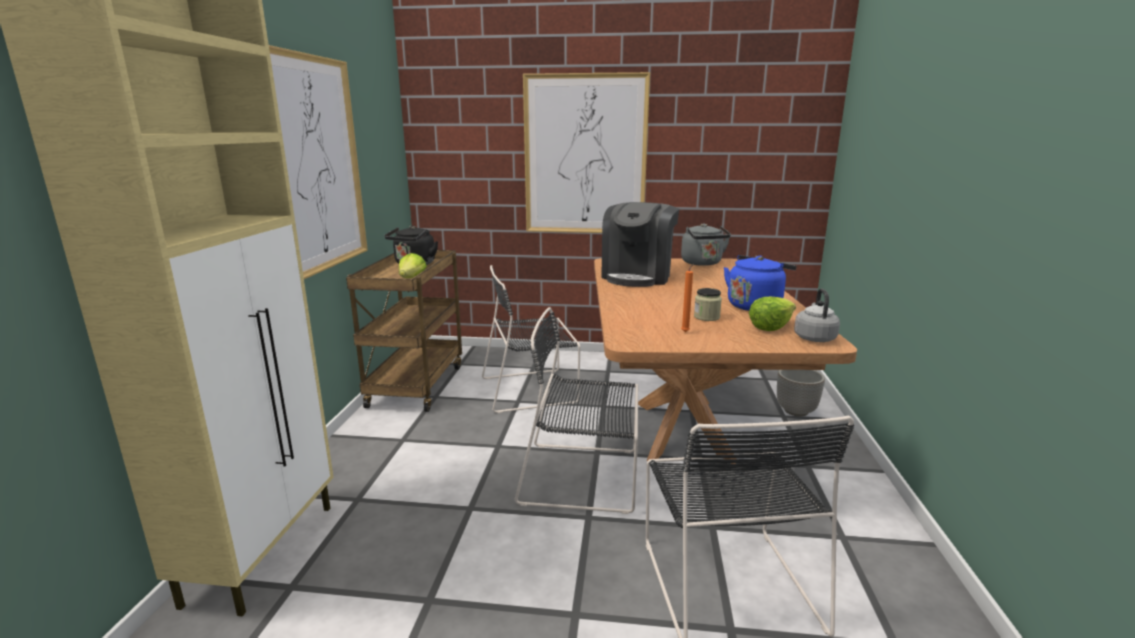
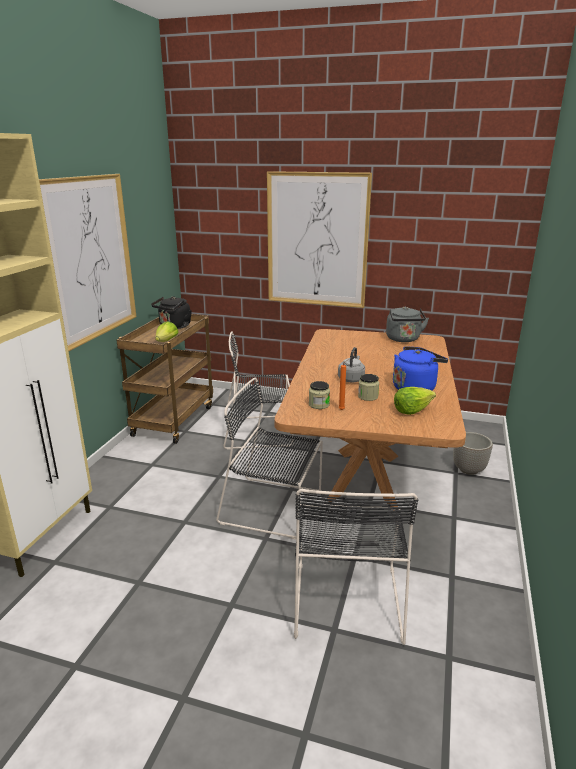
camera: 10 degrees right, 5 degrees up
coffee machine [601,202,679,287] -> none
grey kettle [794,288,840,342] -> grey kettle moved to [338,347,365,382]
none -> jar [309,381,330,409]

